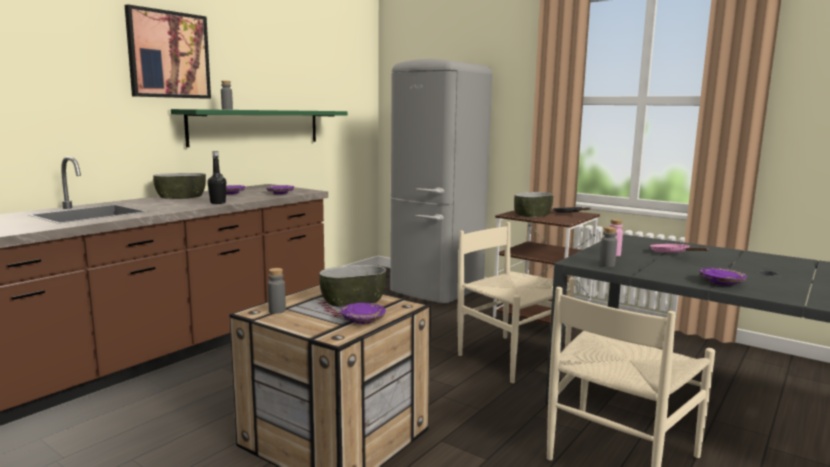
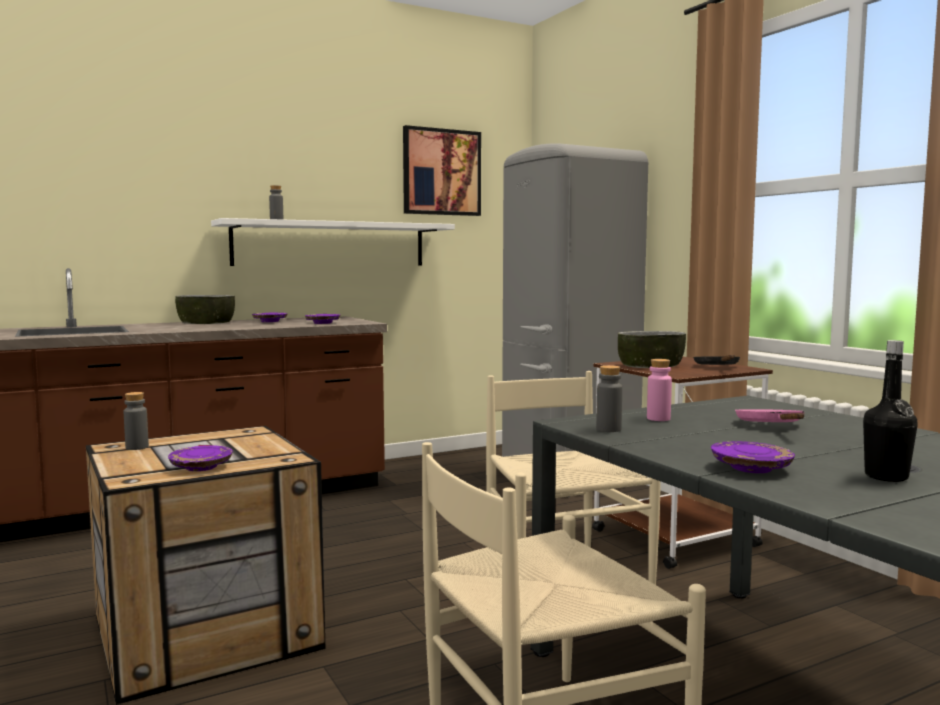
camera: 25 degrees right, 5 degrees down
picture [125,4,211,99] -> picture moved to [403,125,481,216]
green shelf [171,109,348,147] -> white shelf [211,218,455,266]
black bottle [207,151,226,204] -> black bottle moved to [863,340,918,482]
bowl [319,265,387,307] -> none

